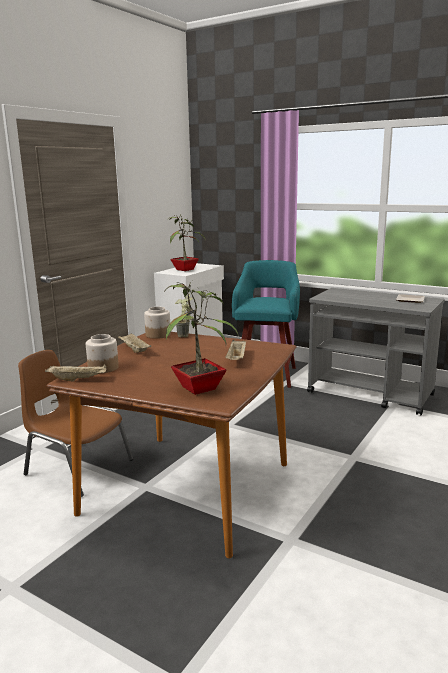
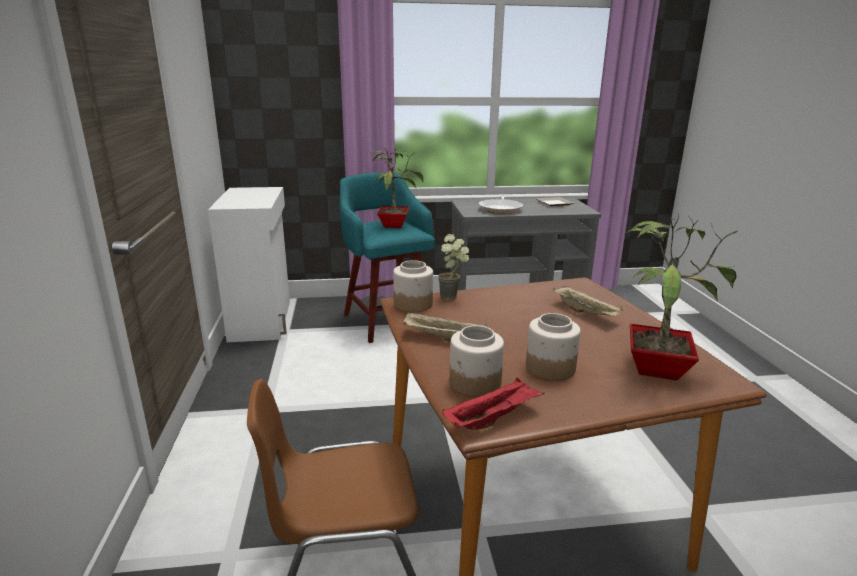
camera: 40 degrees left, 5 degrees up
beige tray [45,365,107,381] -> red tray [442,378,544,430]
potted plant [168,215,206,271] -> potted plant moved to [371,146,424,228]
none -> frying pan [479,195,523,214]
none -> jar [526,313,581,381]

